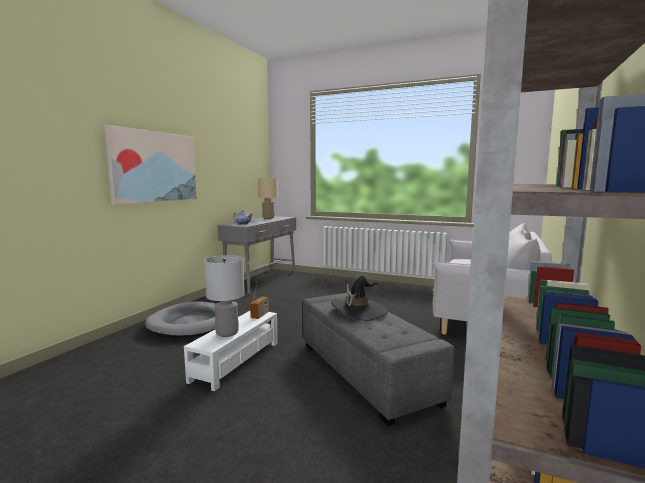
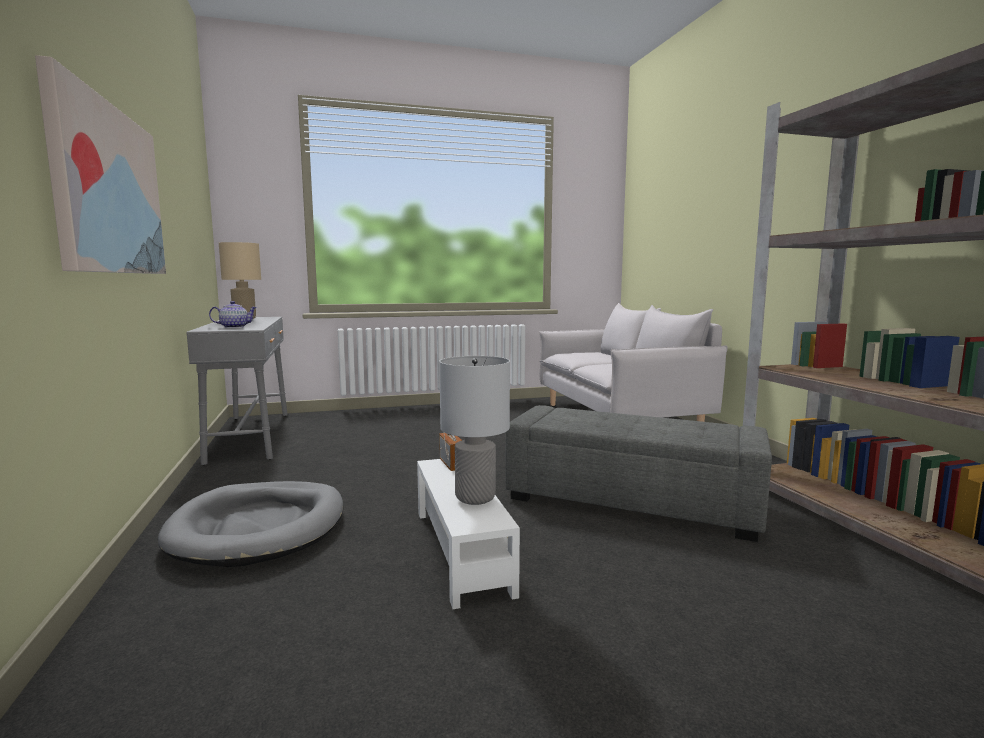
camera: 40 degrees left, 0 degrees up
black hat [331,275,388,321] -> none

